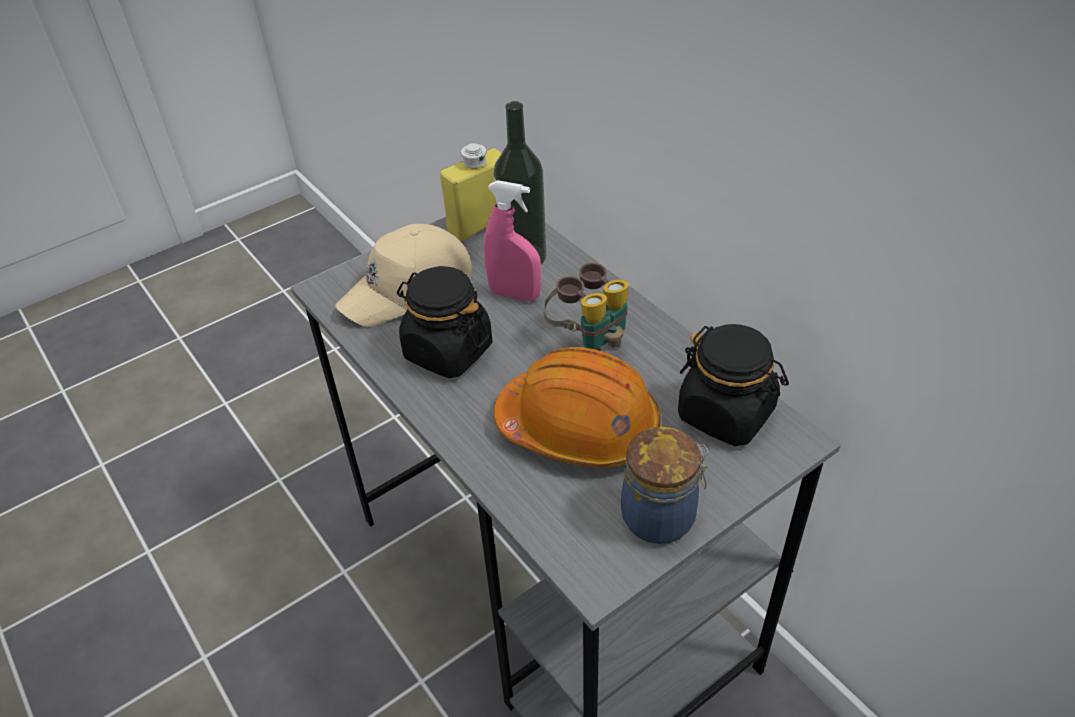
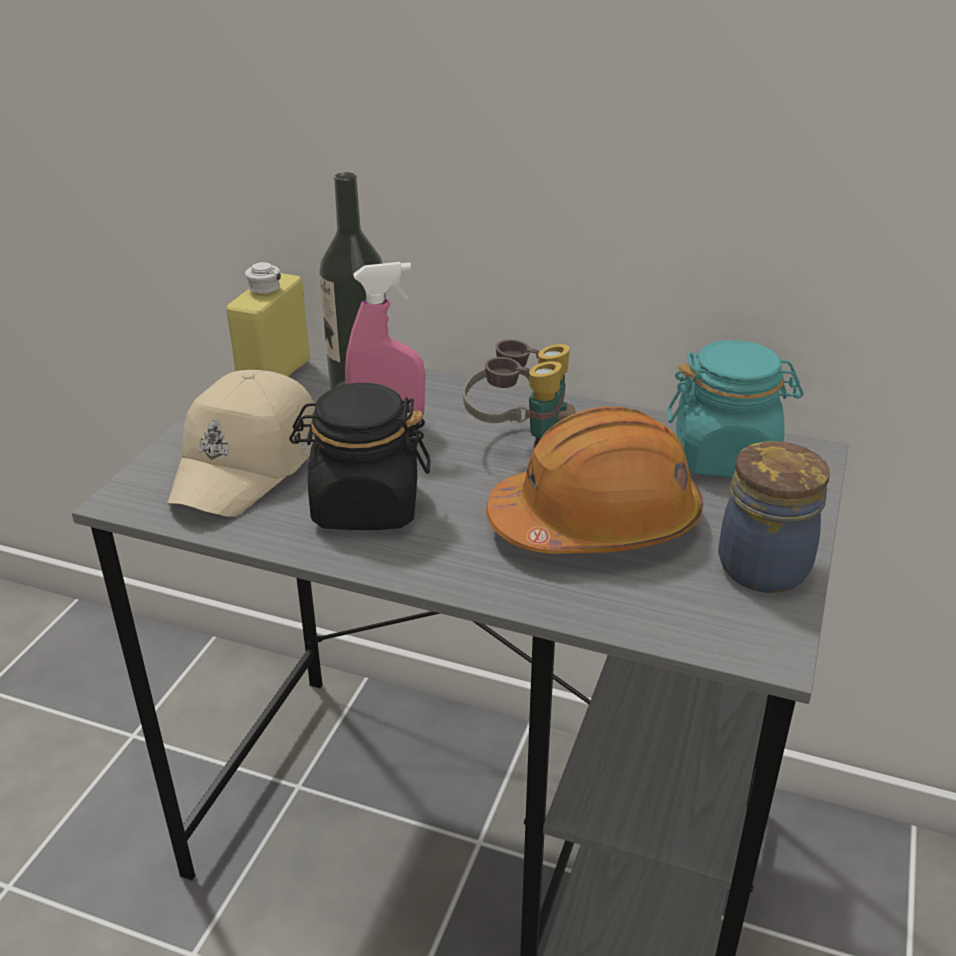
camera: 35 degrees left, 10 degrees down
black jar [678,324,789,446] -> turquoise jar [667,340,804,477]

